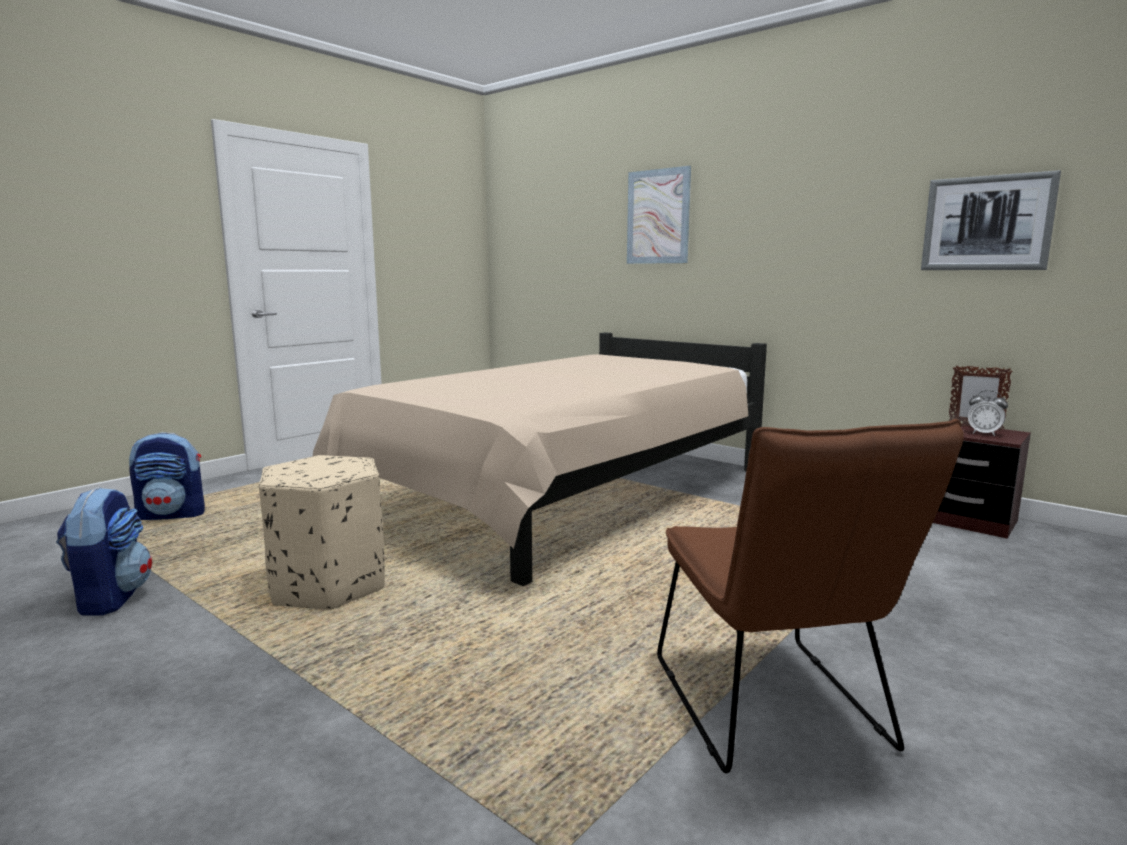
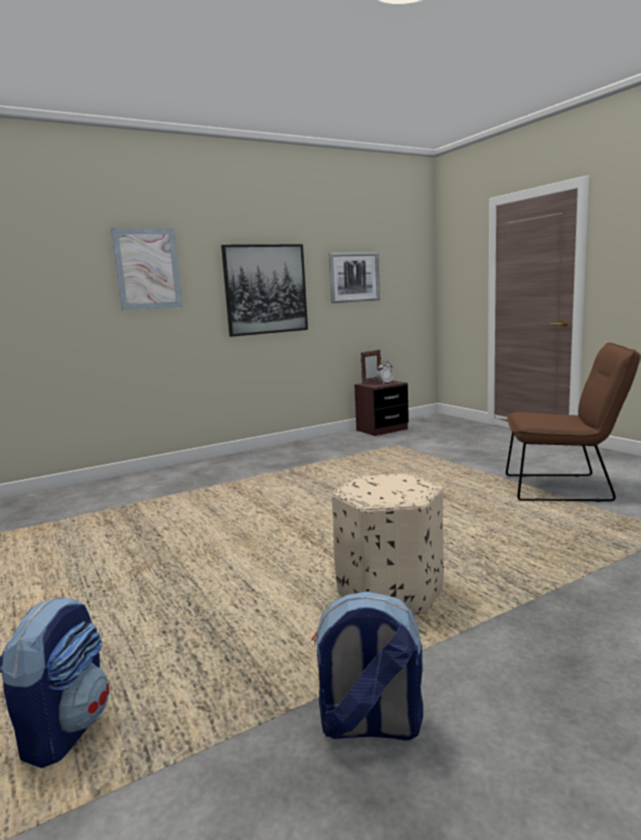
camera: 70 degrees left, 0 degrees up
beige bed [313,332,767,586] -> none
none -> picture [221,244,308,337]

